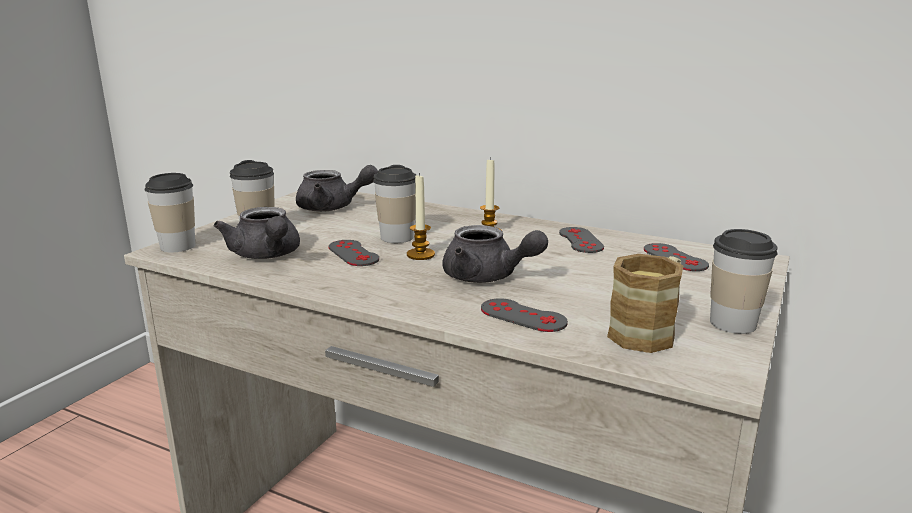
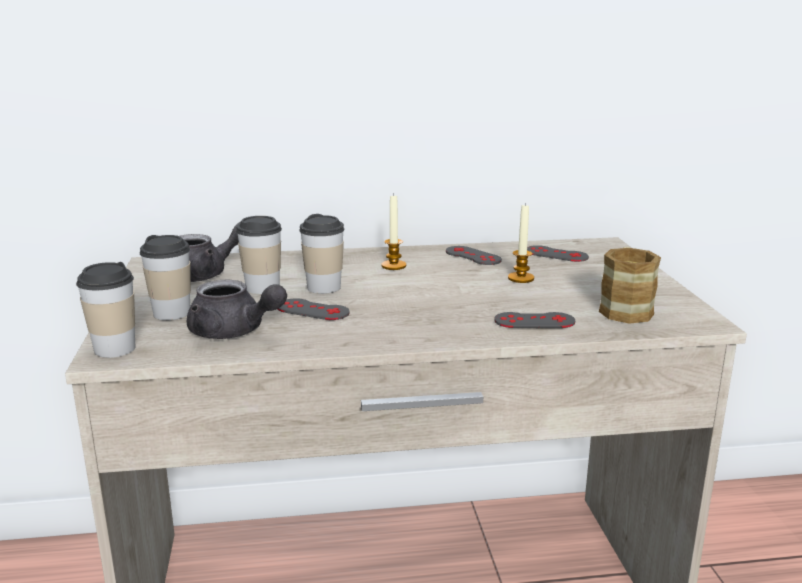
camera: 35 degrees left, 0 degrees up
candle [407,173,435,260] -> candle moved to [508,203,534,283]
grey teapot [442,225,548,283] -> none
cup [710,229,778,334] -> cup moved to [236,216,282,294]

